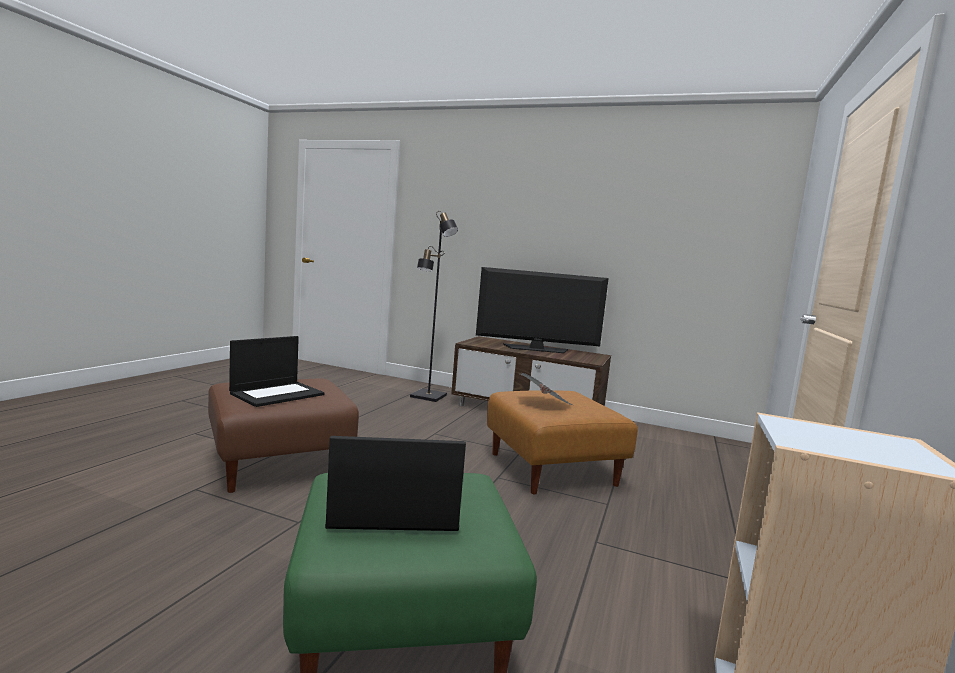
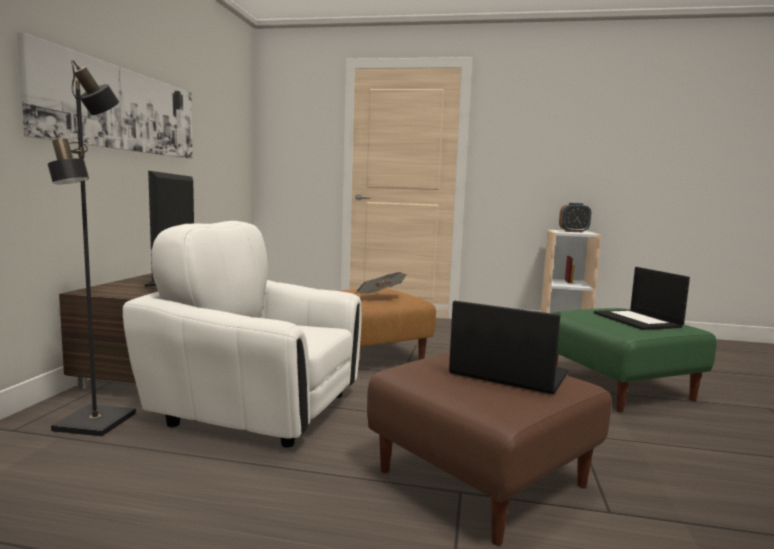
camera: 100 degrees left, 0 degrees up
none -> picture [17,32,193,159]
none -> white armchair [123,221,362,448]
none -> alarm clock [559,203,591,232]

